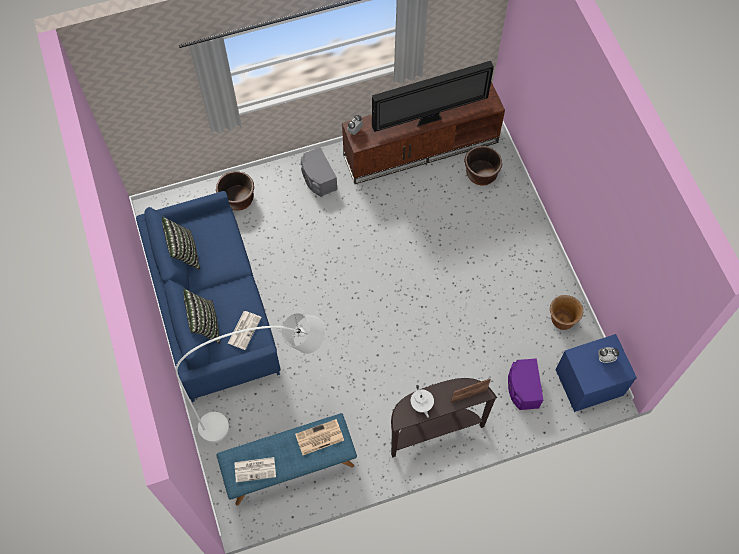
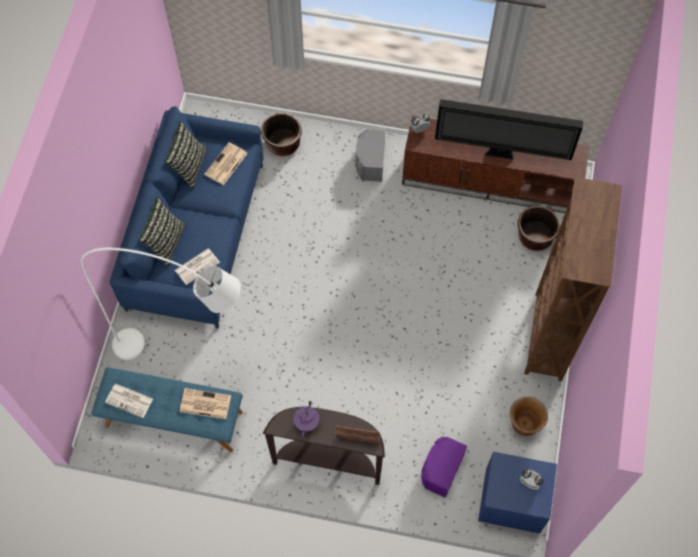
camera: 30 degrees right, 0 degrees up
white teapot [411,385,434,418] -> purple teapot [293,401,319,438]
none -> newspaper [205,143,248,185]
none -> brown bookcase [524,177,622,381]

